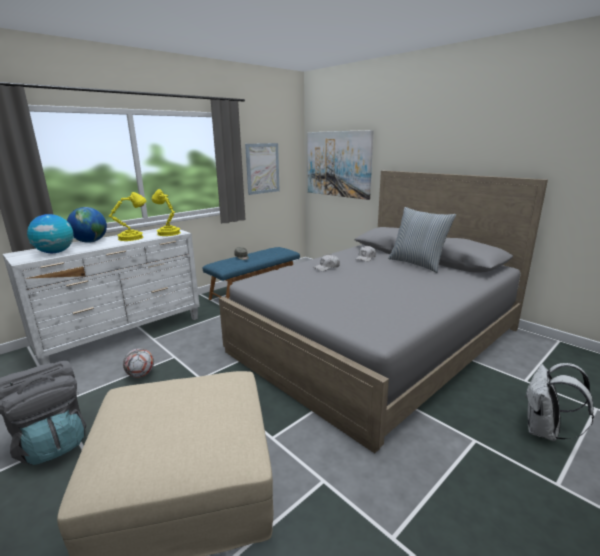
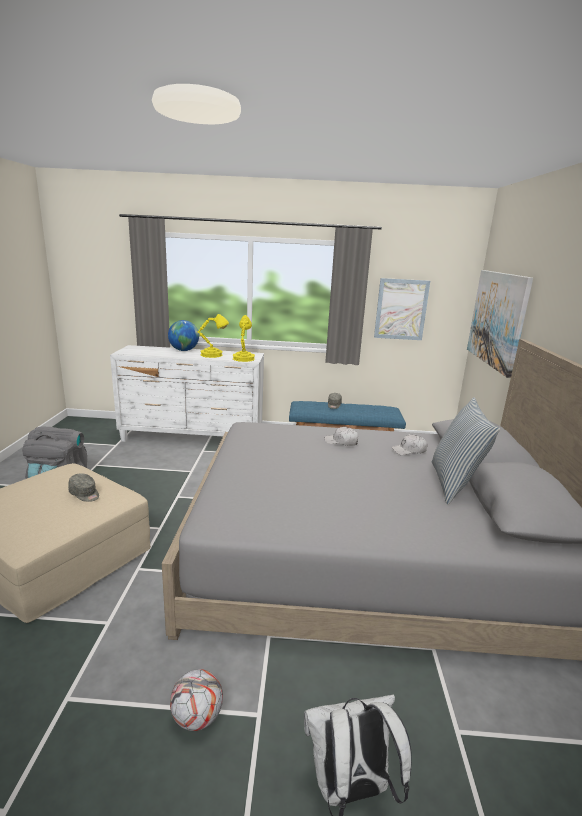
camera: 45 degrees right, 0 degrees up
globe [27,214,74,253] -> none
football [123,348,154,378] -> football moved to [170,669,223,731]
none -> grey cap [68,473,99,502]

